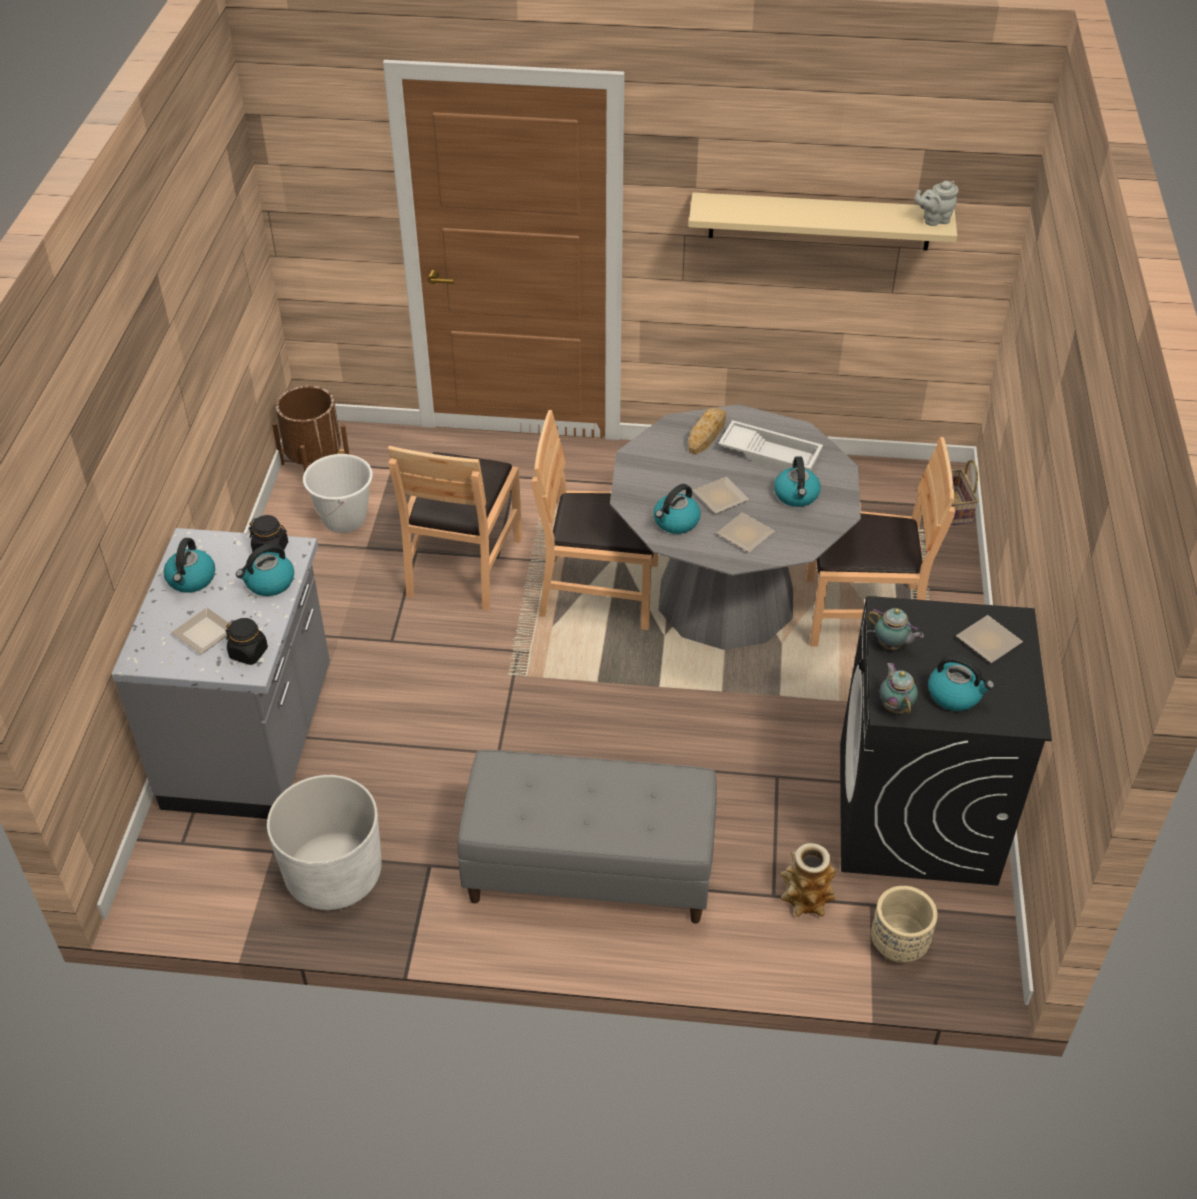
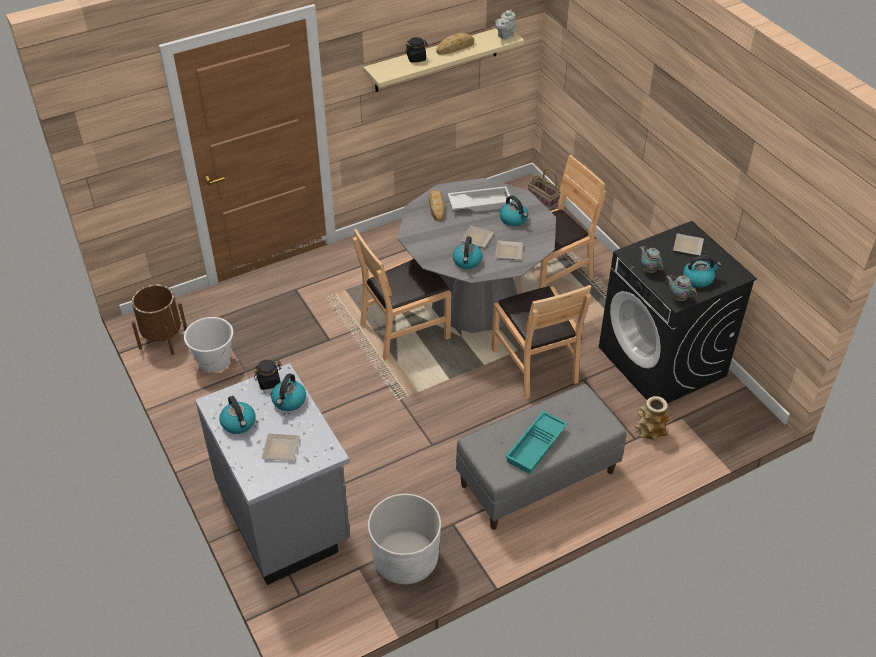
camera: 35 degrees left, 0 degrees up
black jar [225,618,268,665] -> black jar moved to [405,37,428,63]
brown chair [388,446,522,611] -> brown chair moved to [491,285,591,399]
teapot [868,608,924,650] -> teapot turned 120 degrees counterclockwise [640,246,663,273]
beige planter [871,886,938,963] -> none
none -> bread [436,33,474,55]
none -> turquoise tray [505,411,568,474]

